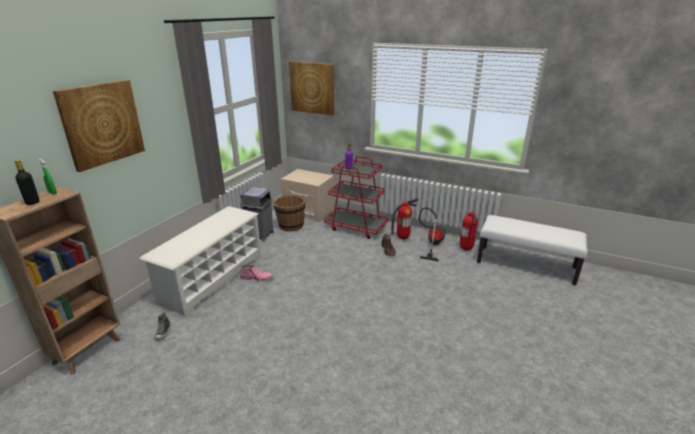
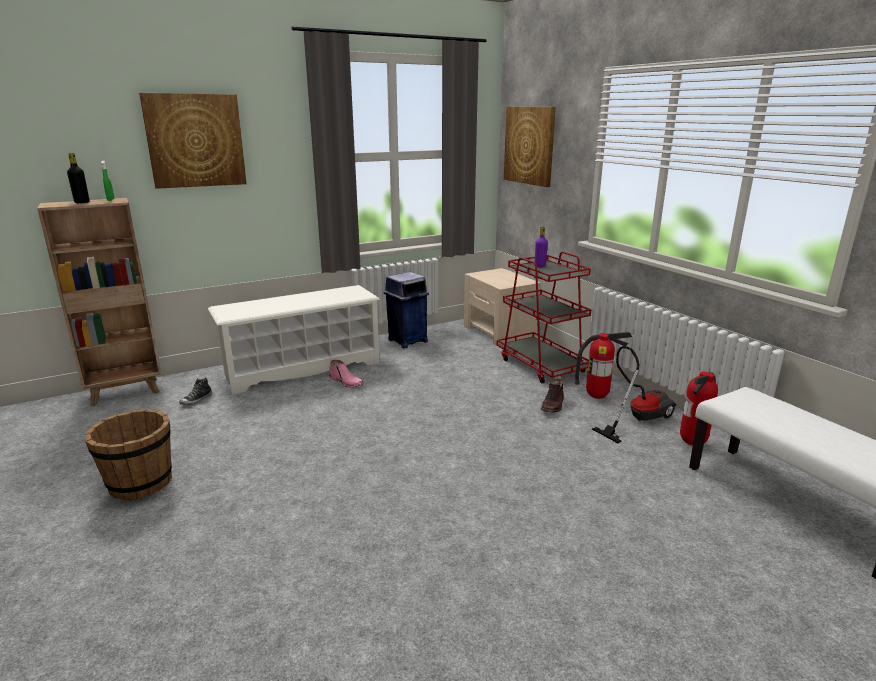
camera: 35 degrees right, 5 degrees down
grey trash can [240,187,274,241] -> blue trash can [384,272,429,348]
brown bucket [273,195,305,232] -> brown bucket moved to [85,409,172,500]

